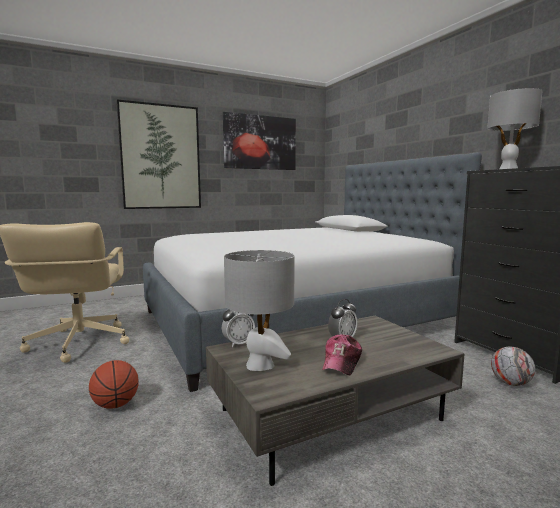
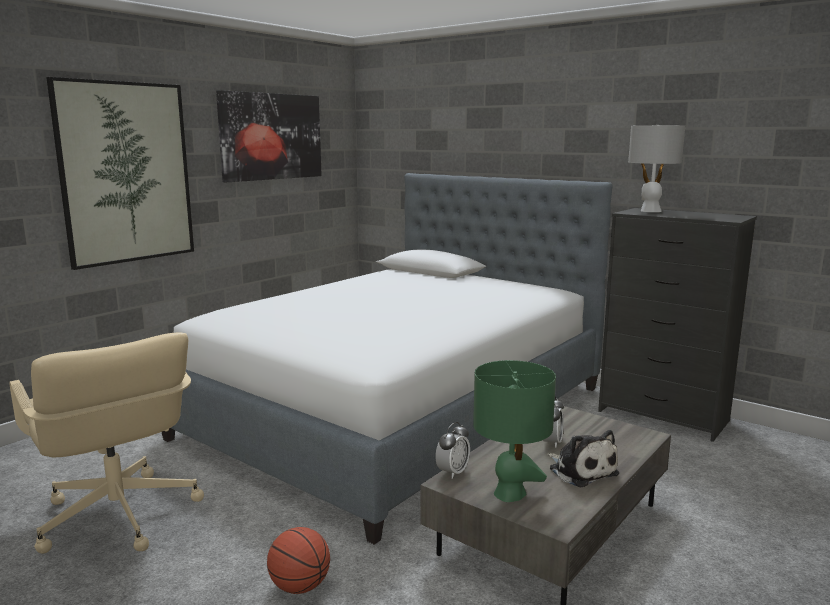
camera: 25 degrees left, 5 degrees up
grey table lamp [224,250,295,371] -> green table lamp [473,360,556,502]
cap [322,334,362,375] -> plush toy [547,430,619,487]
football [491,347,535,386] -> none

